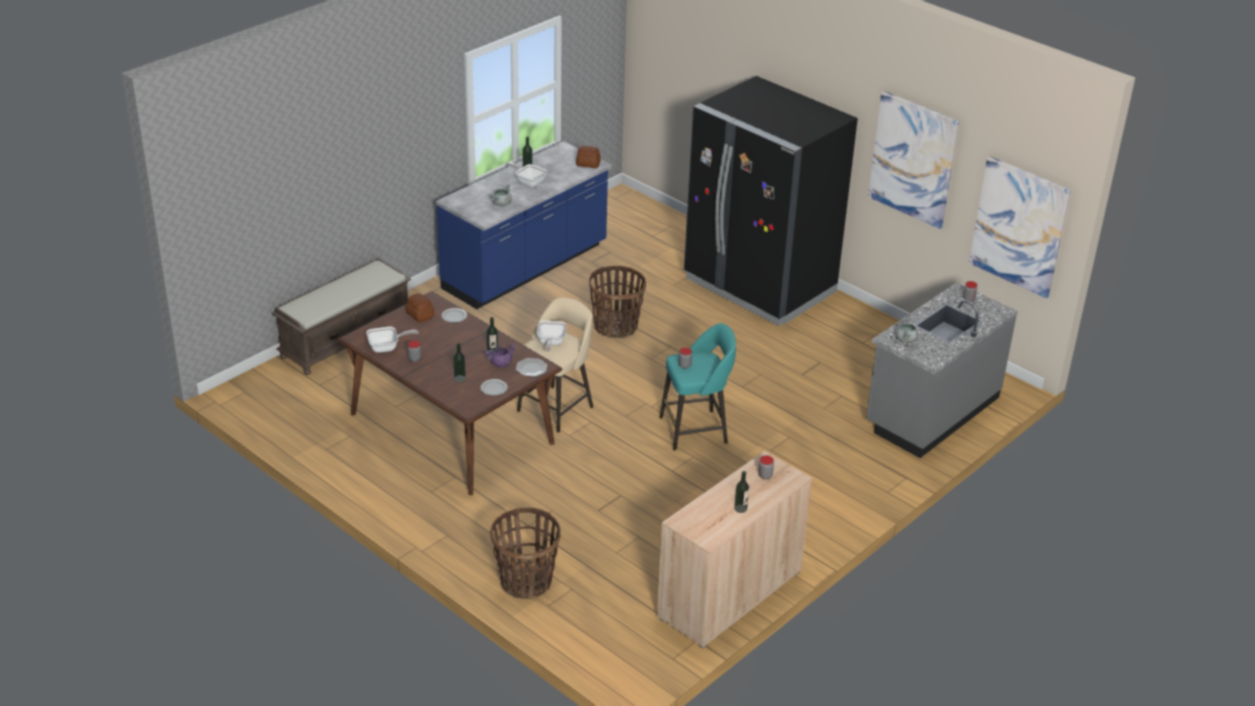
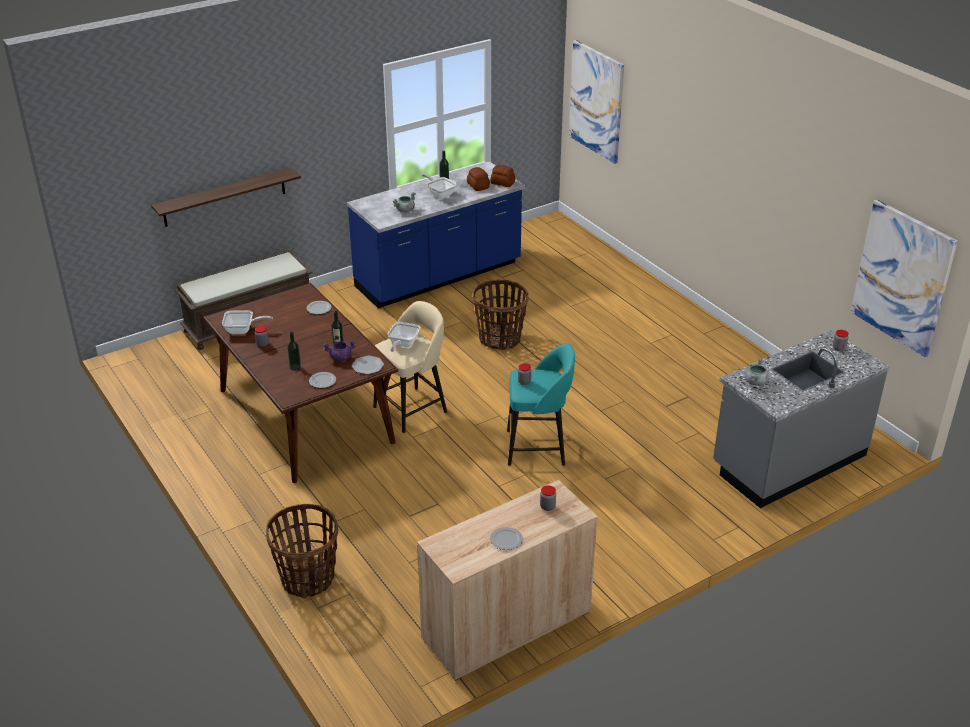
camera: 15 degrees right, 0 degrees up
bread [406,294,434,323] -> bread moved to [467,167,490,191]
black fridge [684,76,858,326] -> none
bottle [734,471,749,513] -> plate [490,527,523,550]
picture [868,91,959,229] -> picture moved to [569,40,624,164]
none -> shelf [151,168,301,227]

